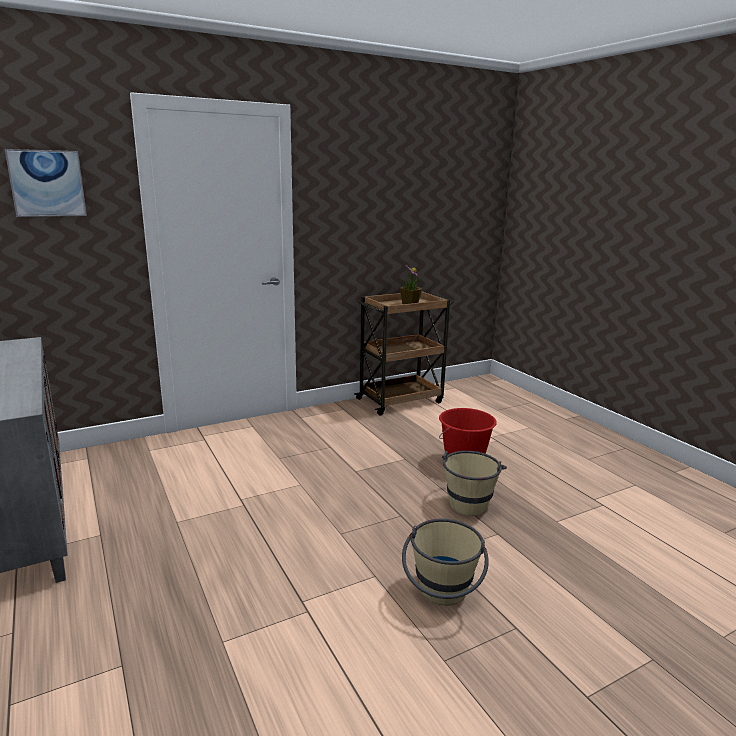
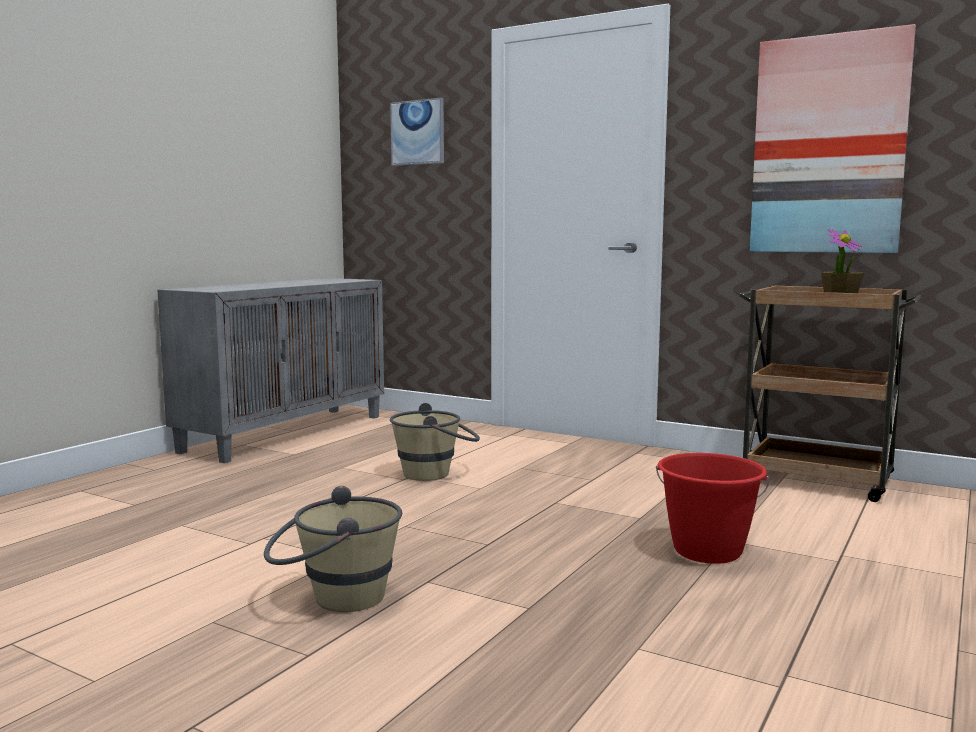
camera: 60 degrees right, 10 degrees down
beige bucket [442,451,507,516] -> beige bucket moved to [390,403,480,481]
none -> picture [750,24,916,253]

